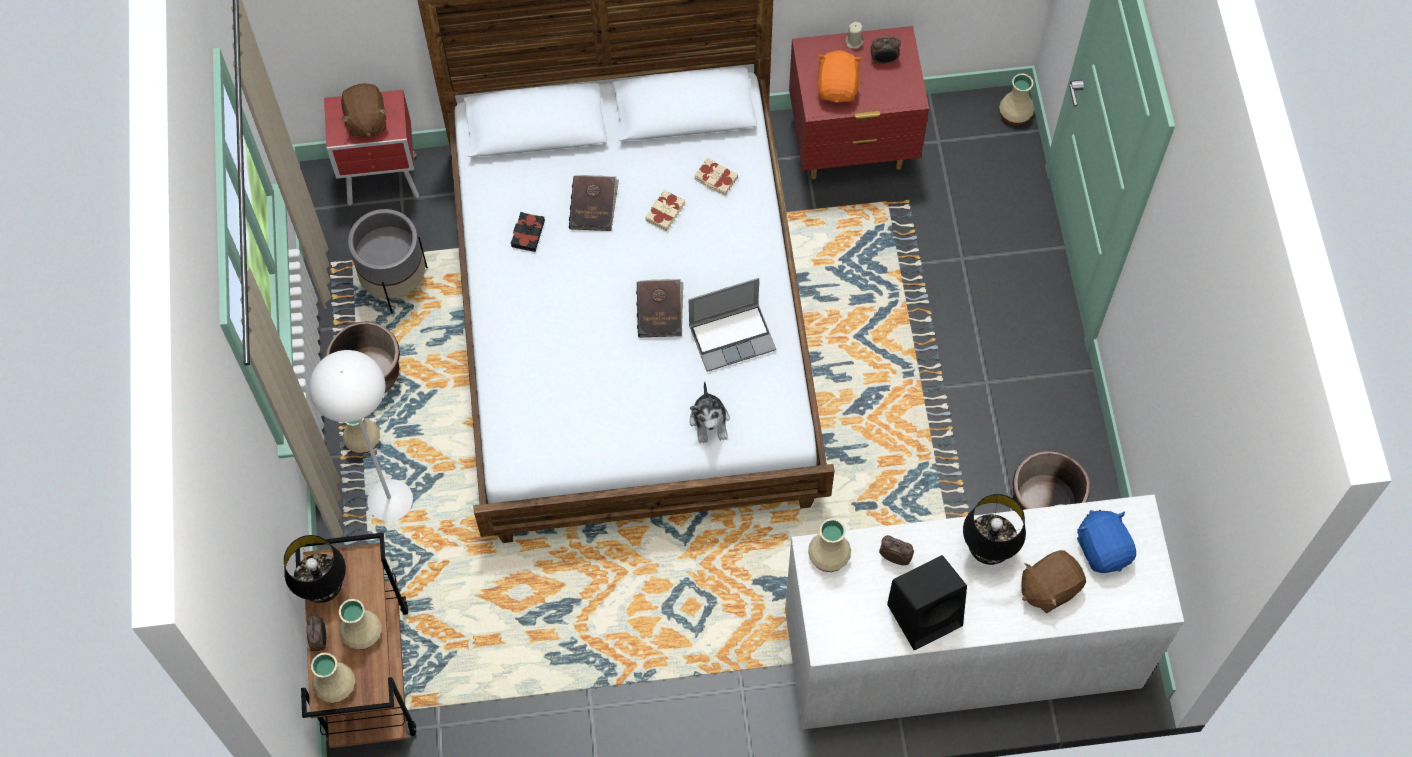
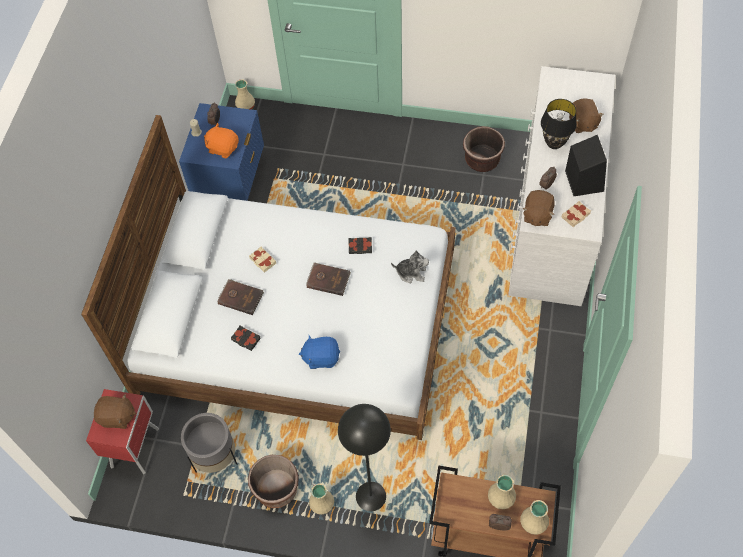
camera: 70 degrees left, 5 degrees down
black table lamp [284,535,346,603] -> none
white floor lamp [309,350,413,521] -> black floor lamp [338,404,391,511]
laptop [689,278,776,372] -> black book [348,237,372,254]
beige book [695,158,738,196] -> beige book moved to [561,201,591,227]
red nightstand [789,26,929,179] -> blue nightstand [179,103,264,201]
beige vase [808,518,851,572] -> brown plush toy [523,190,555,226]
blue plush toy [1077,510,1136,573] -> blue plush toy moved to [299,335,340,369]

